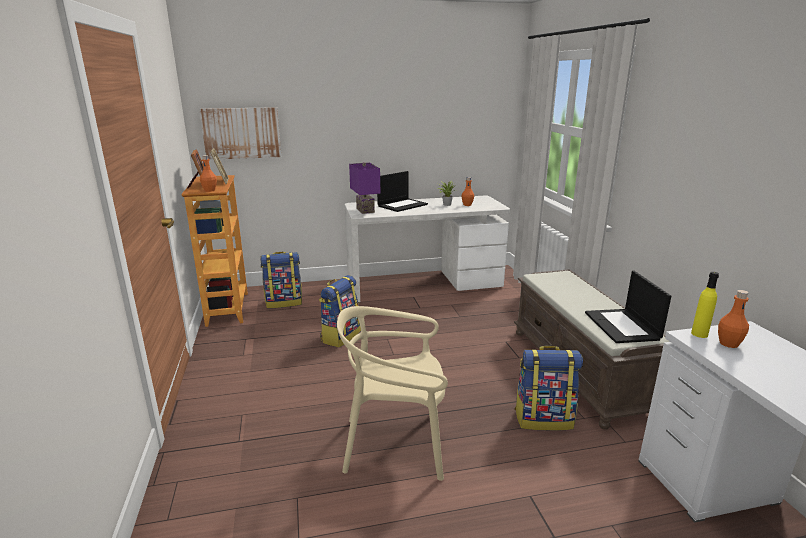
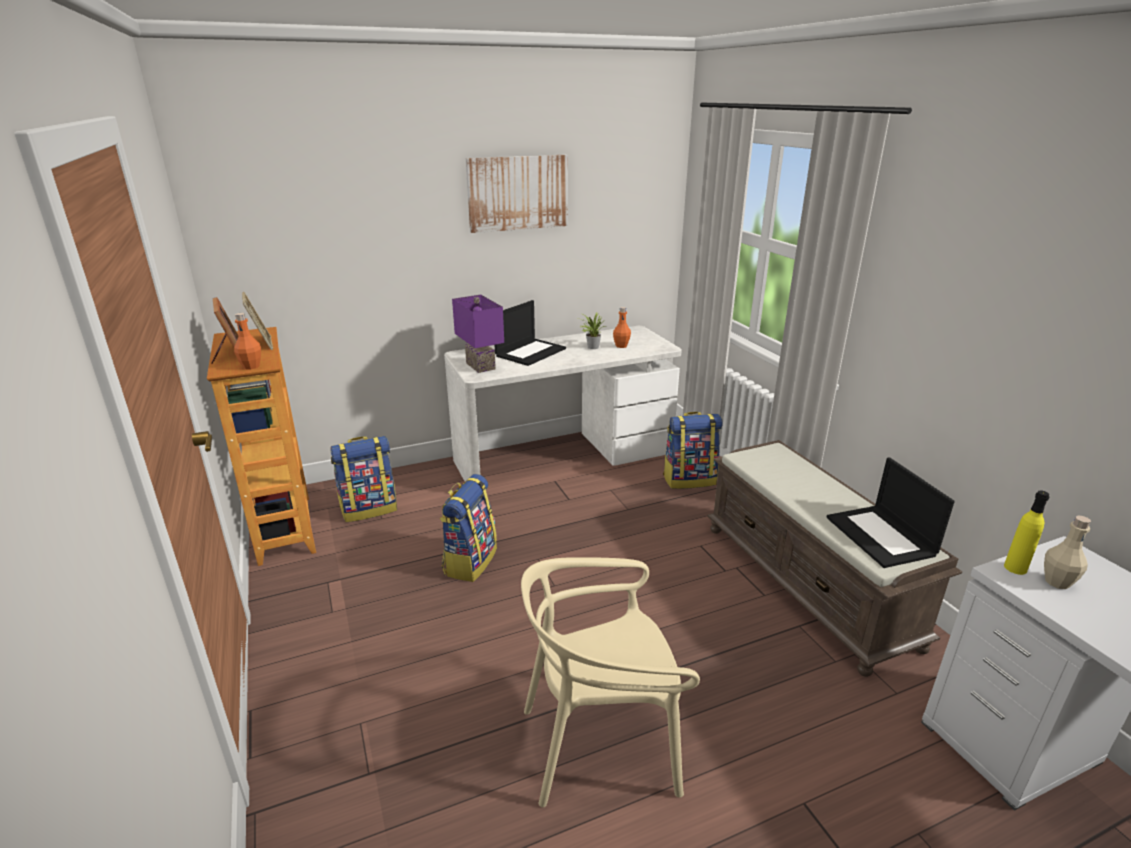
camera: 10 degrees left, 5 degrees up
picture [199,107,281,160] -> picture moved to [466,155,568,233]
backpack [515,346,583,431] -> backpack moved to [663,412,723,489]
orange bottle [718,290,749,348] -> beige bottle [1044,516,1091,589]

